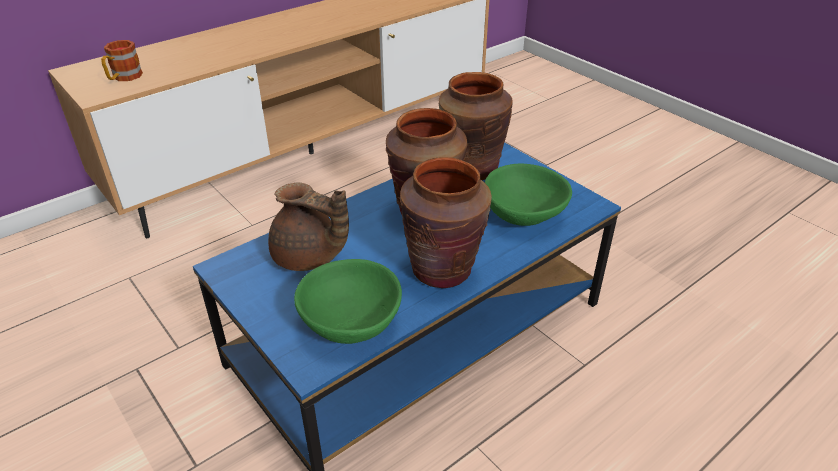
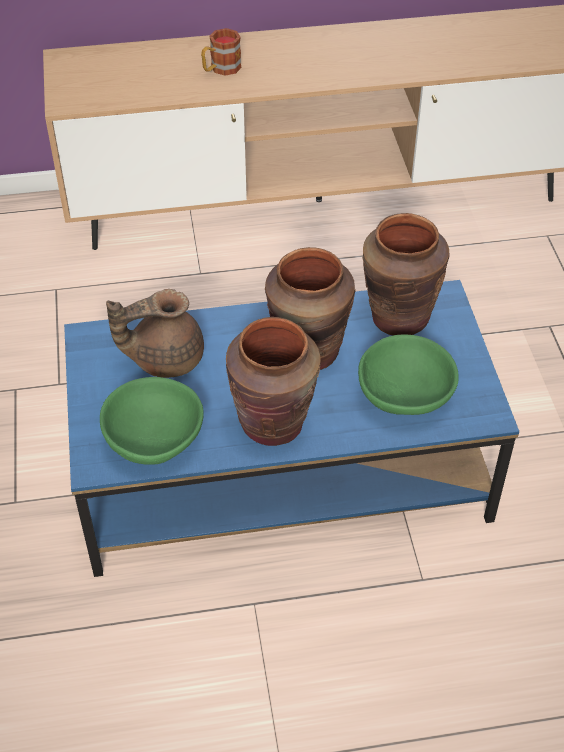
camera: 30 degrees right, 10 degrees up
mug [101,40,143,81] -> mug moved to [201,28,242,76]
brown teapot [268,183,349,271] -> brown teapot turned 105 degrees clockwise [106,289,204,378]

